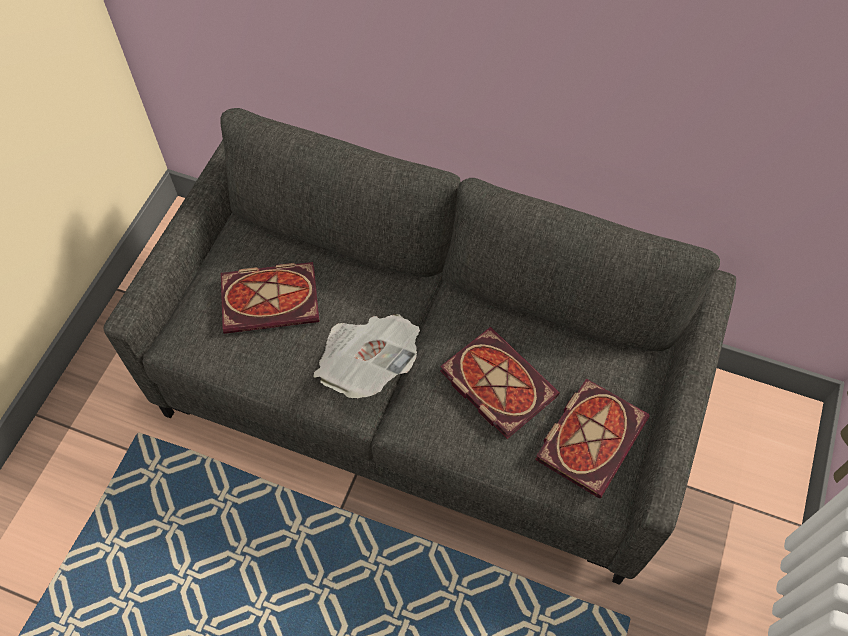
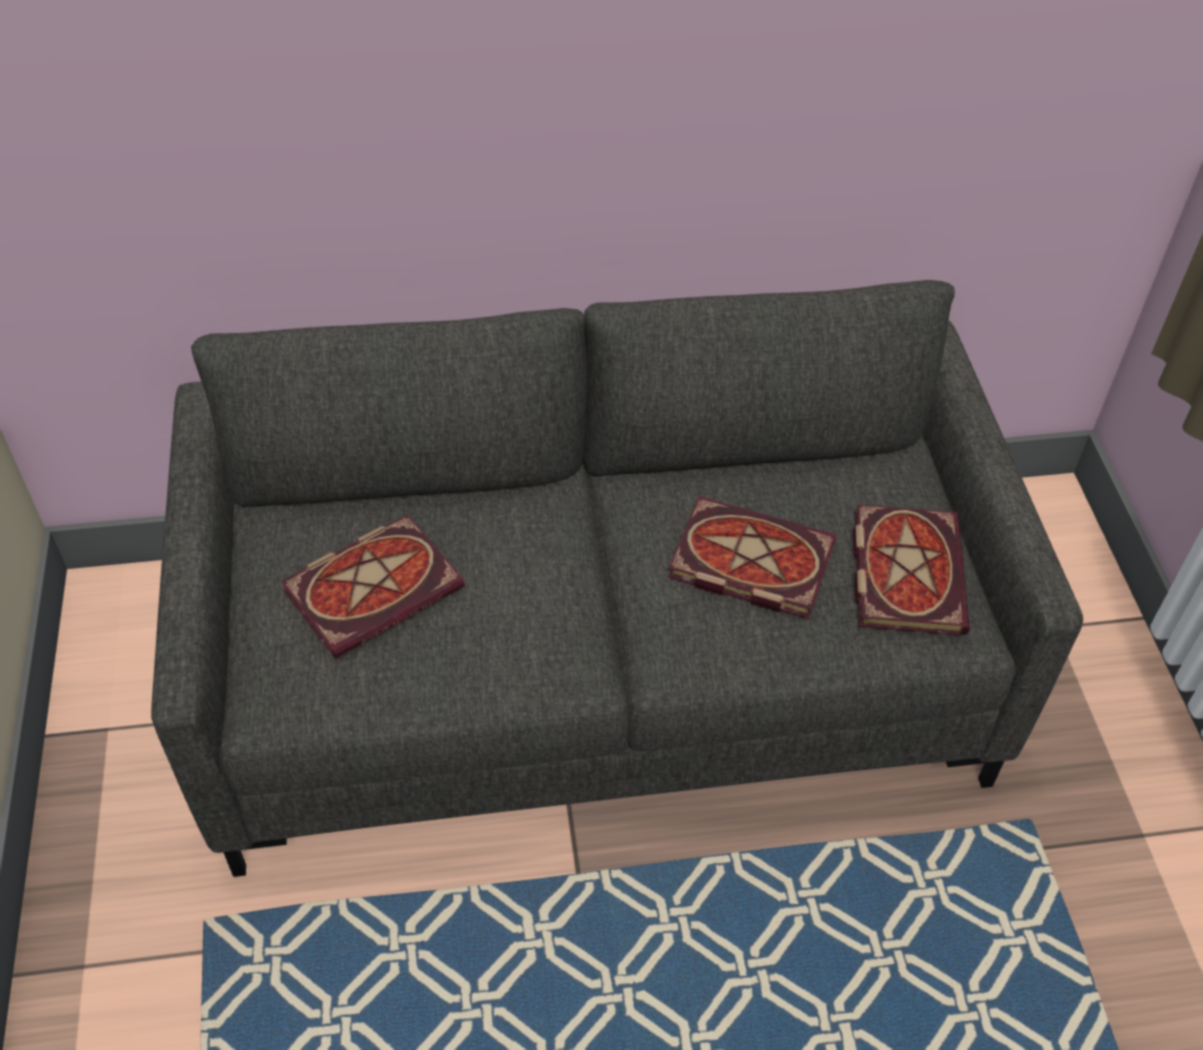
camera: 30 degrees left, 10 degrees down
newspaper [313,314,420,398] -> none

